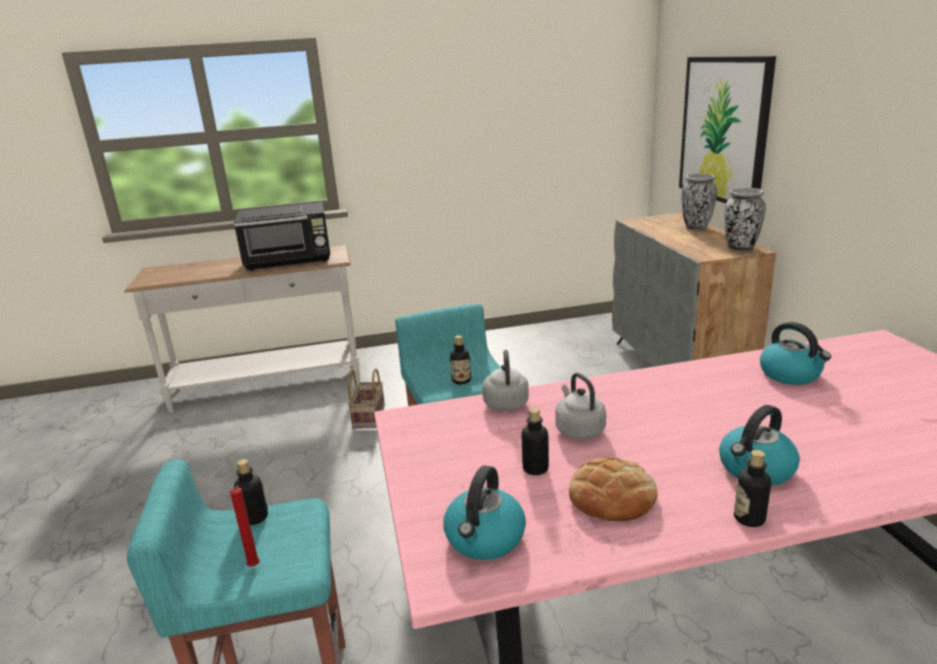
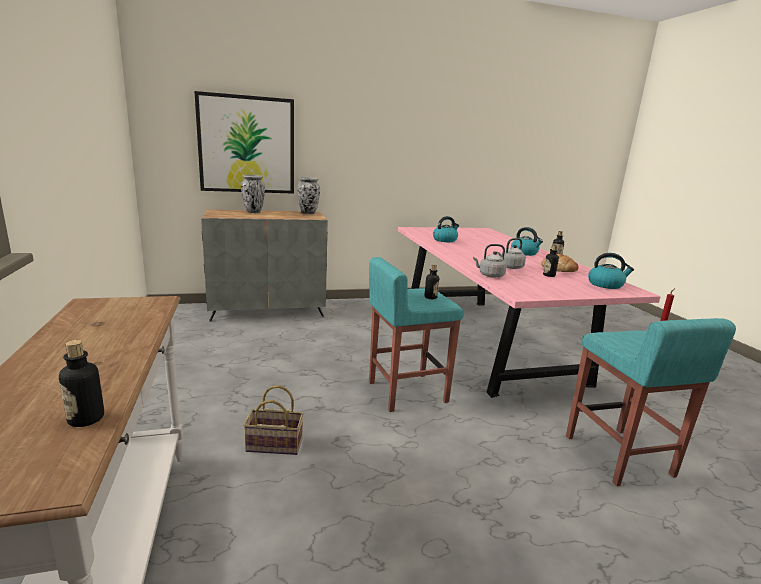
camera: 95 degrees left, 5 degrees down
black microwave [234,202,330,271] -> none
bottle [234,459,268,525] -> bottle moved to [59,340,104,427]

